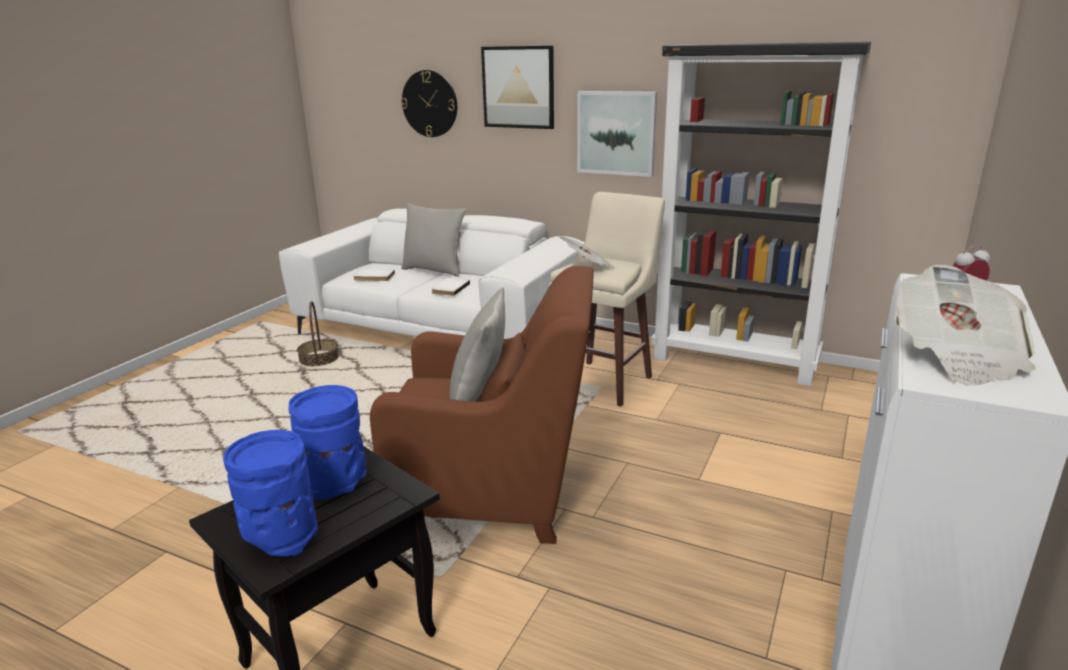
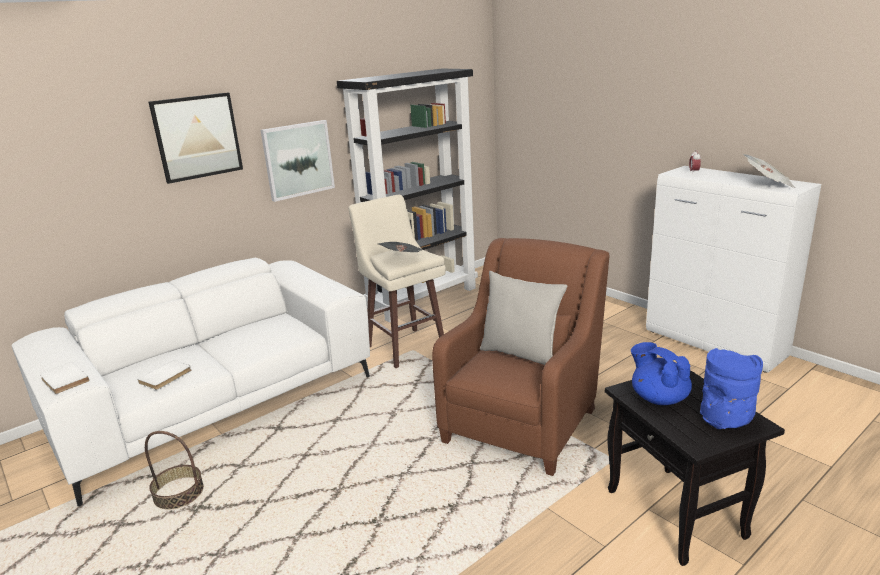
camera: 65 degrees left, 0 degrees up
blue vase [288,385,366,500] -> blue teapot [631,342,692,405]
wall clock [401,70,457,137] -> none
grey pillow [401,203,466,277] -> none
white book [432,278,470,296] -> white book moved to [40,362,90,394]

